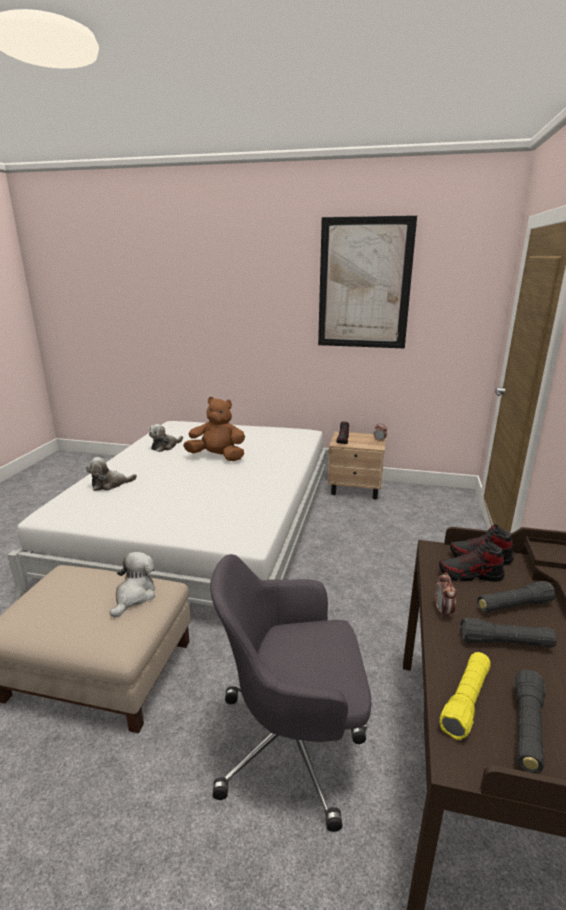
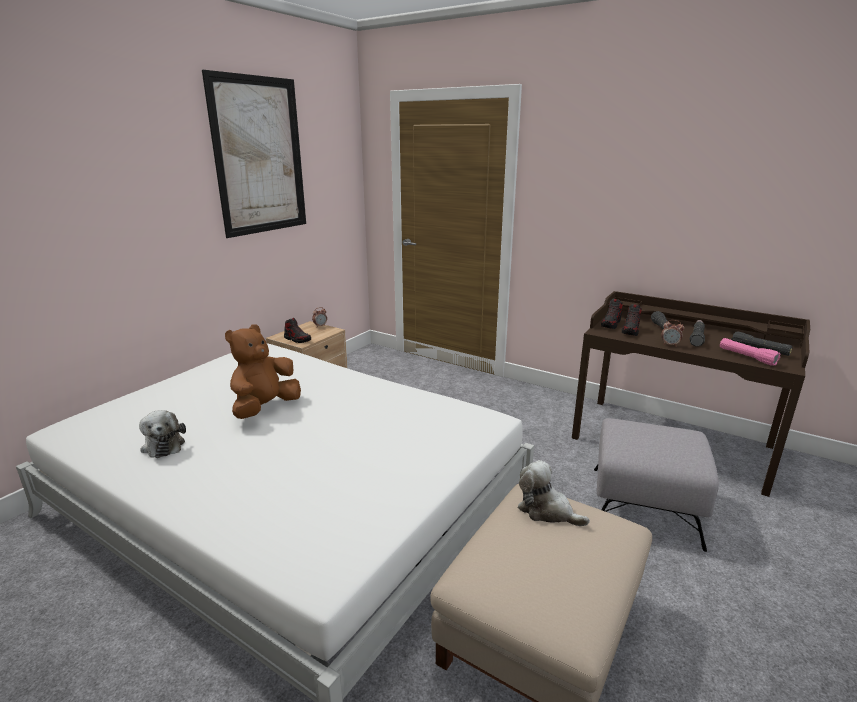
camera: 70 degrees left, 0 degrees up
plush toy [86,457,137,491] -> none
grey office chair [210,554,372,832] -> grey ottoman [594,418,719,552]
yellow flashlight [440,652,491,740] -> pink flashlight [720,338,780,366]

